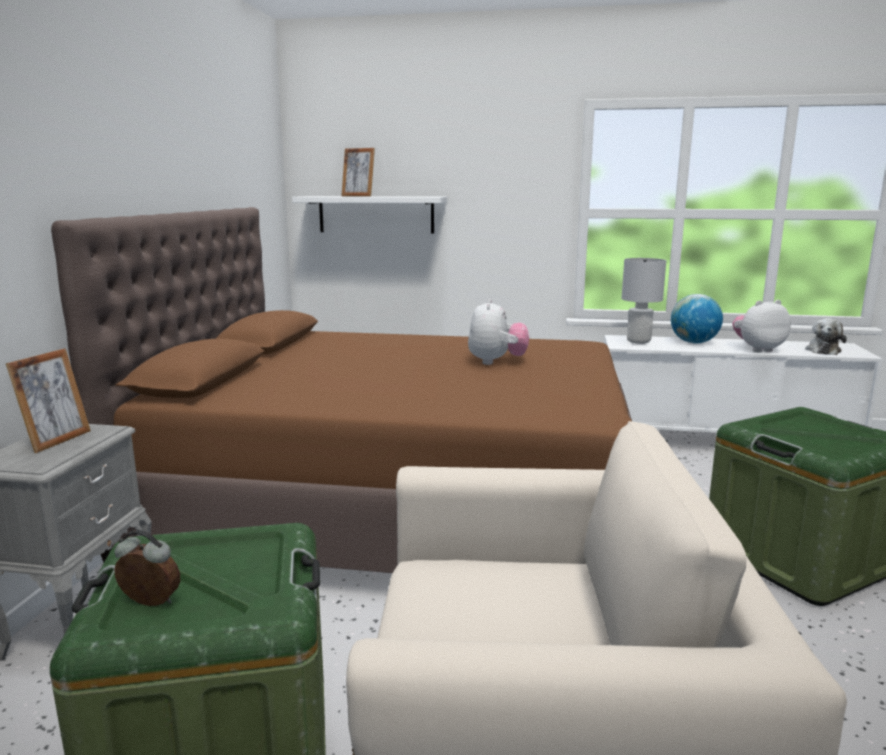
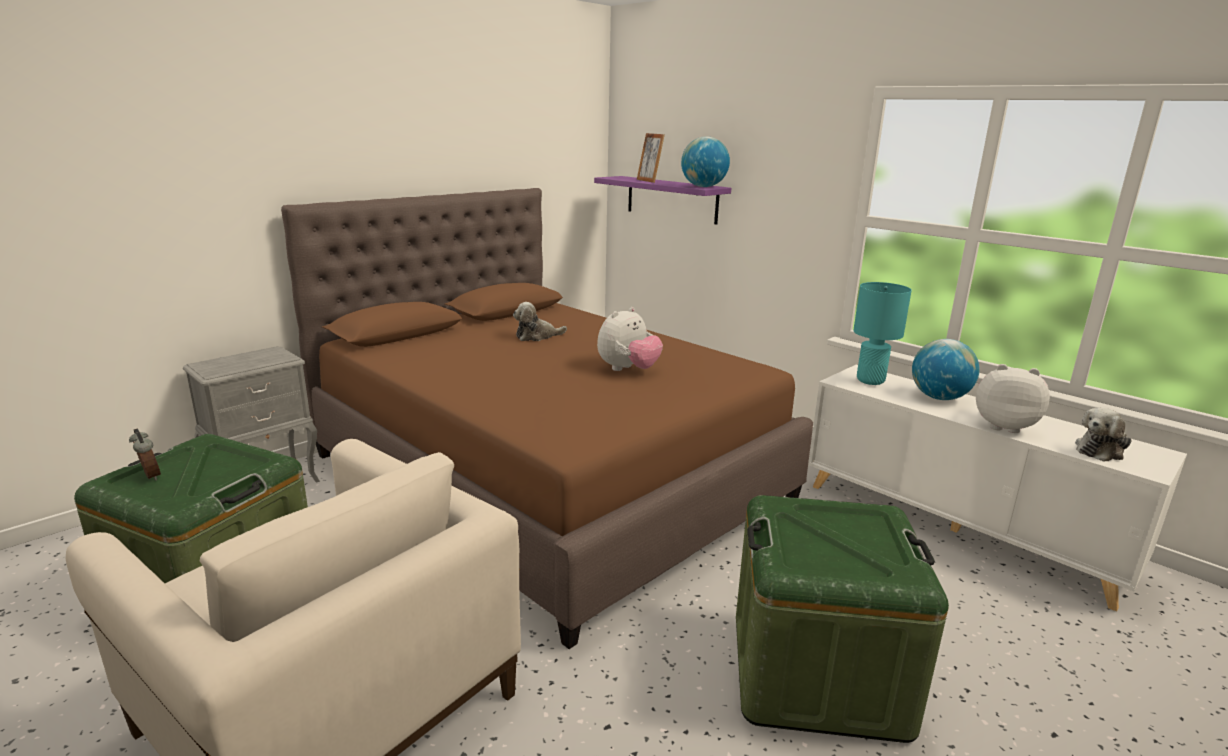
camera: 35 degrees right, 5 degrees up
picture frame [6,348,91,453] -> none
white shelf [292,196,447,234] -> purple shelf [594,176,731,225]
grey table lamp [621,258,666,344] -> turquoise table lamp [853,282,912,385]
none -> plush toy [513,302,567,341]
none -> globe [681,136,730,187]

